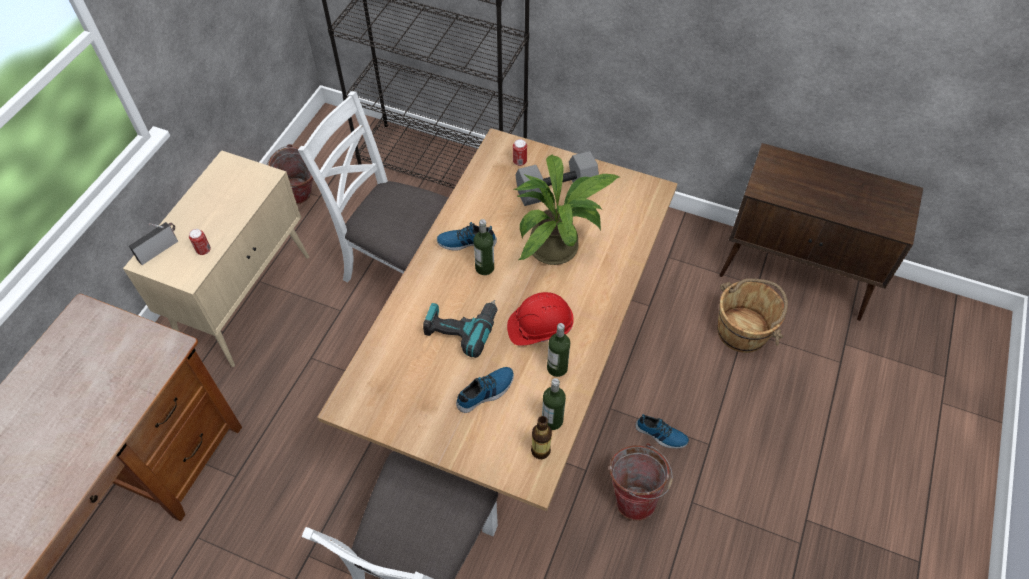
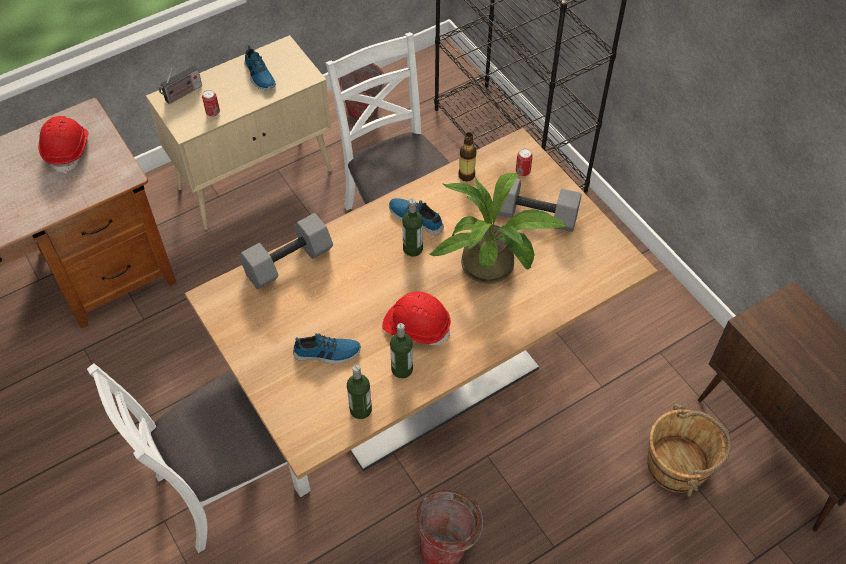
camera: 35 degrees right, 0 degrees up
radio [129,222,178,265] -> radio turned 150 degrees clockwise [159,65,202,104]
power drill [423,300,498,358] -> none
bottle [531,416,552,459] -> bottle moved to [458,132,477,182]
shoe [635,414,689,448] -> shoe moved to [244,45,276,90]
none -> red hard hat [38,116,88,174]
none -> grey dumbbell [239,213,333,289]

